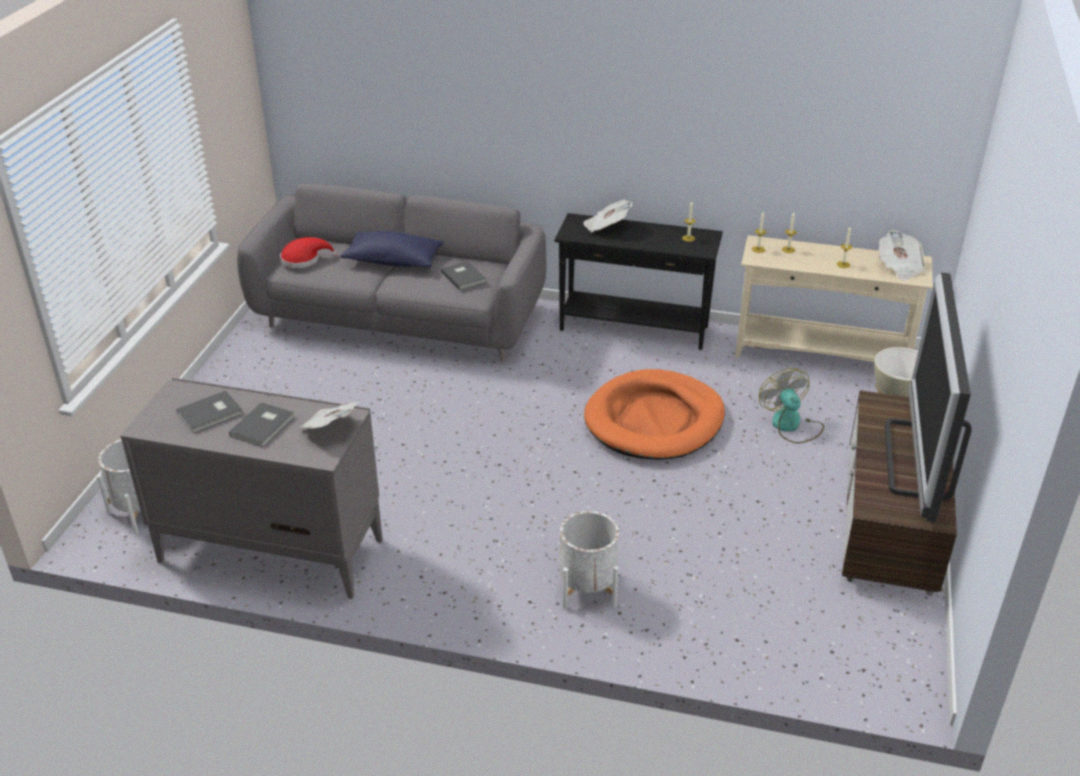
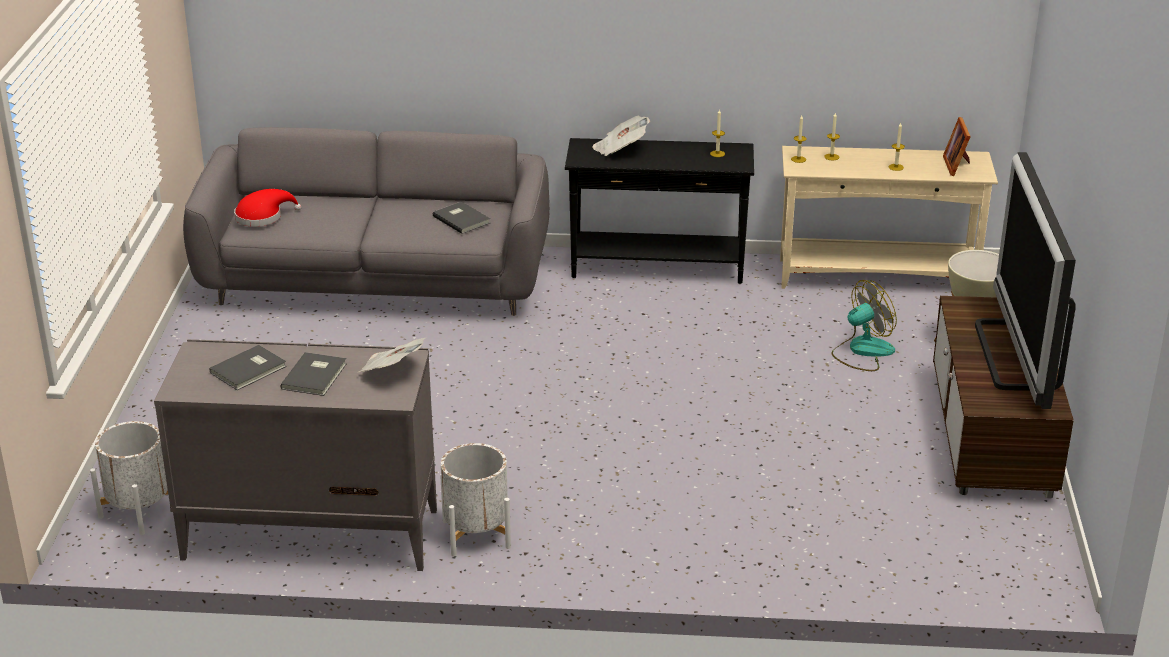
camera: 10 degrees left, 5 degrees down
blue pillow [341,231,444,268] -> none
white planter [559,511,619,609] -> white planter moved to [440,443,511,556]
orange dog bed [584,369,725,460] -> none
fan [759,368,824,444] -> fan turned 90 degrees clockwise [831,280,897,371]
newspaper [879,230,925,281] -> picture frame [943,117,971,176]

